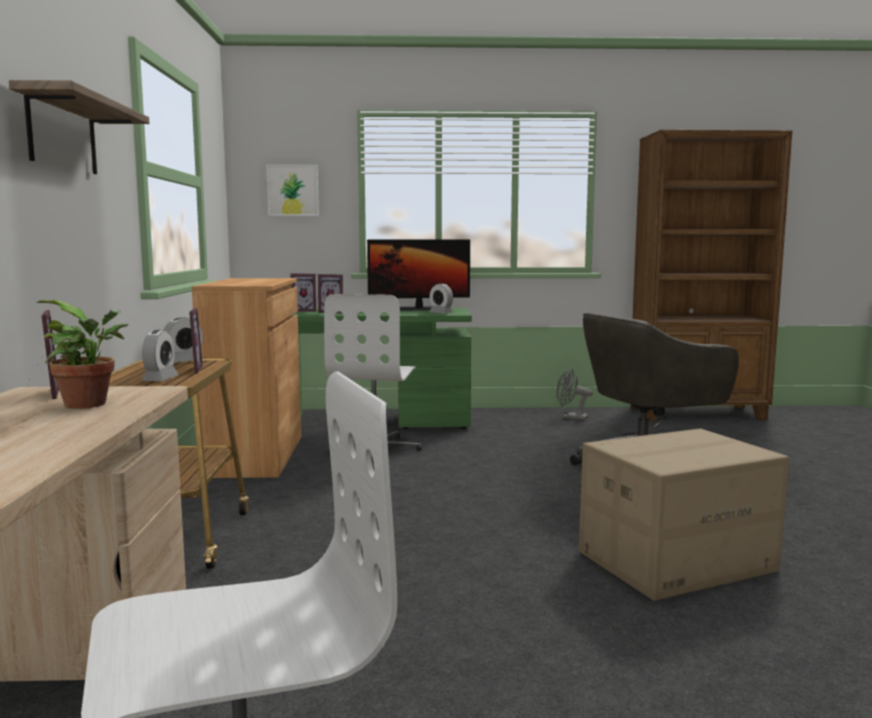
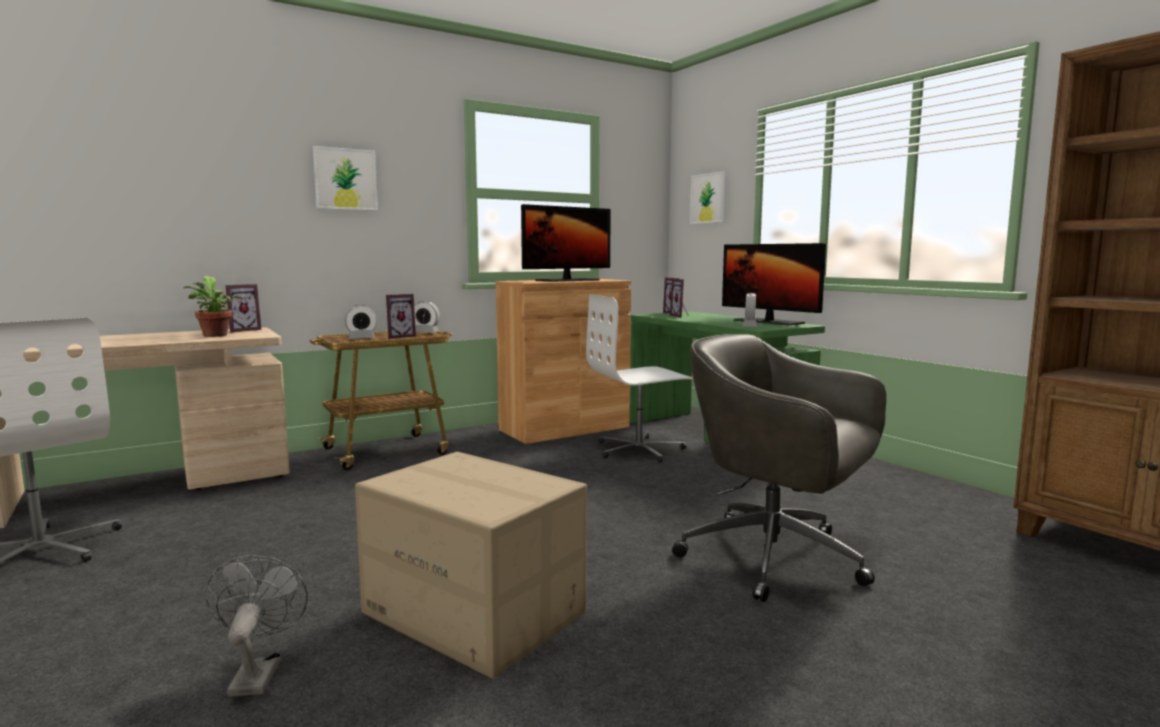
camera: 60 degrees right, 0 degrees up
shelf [9,80,149,174] -> picture [313,146,378,211]
grey fan [556,368,593,420] -> grey fan moved to [205,555,308,697]
none -> monitor [521,204,611,282]

